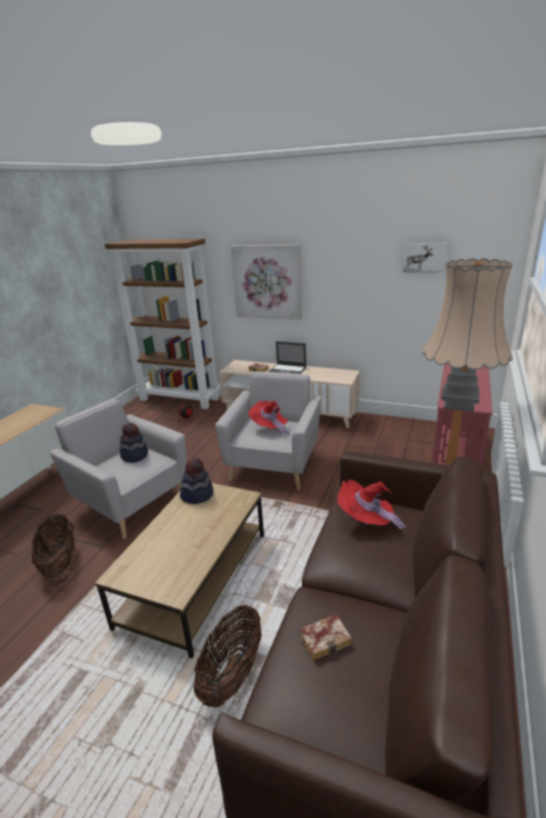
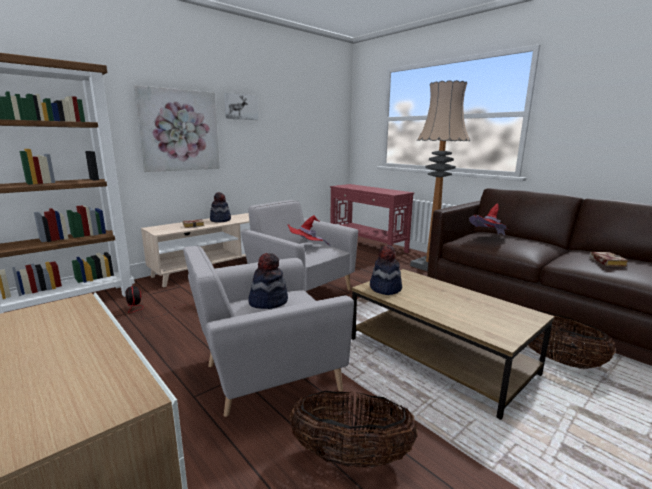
camera: 65 degrees left, 10 degrees down
laptop [269,341,306,374] -> hat [210,192,231,223]
picture [403,243,449,273] -> picture moved to [224,93,258,120]

